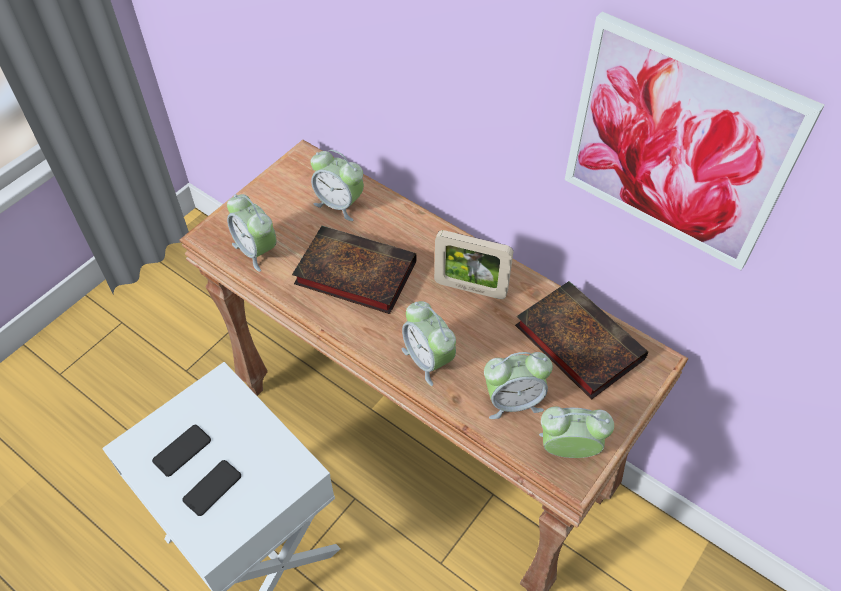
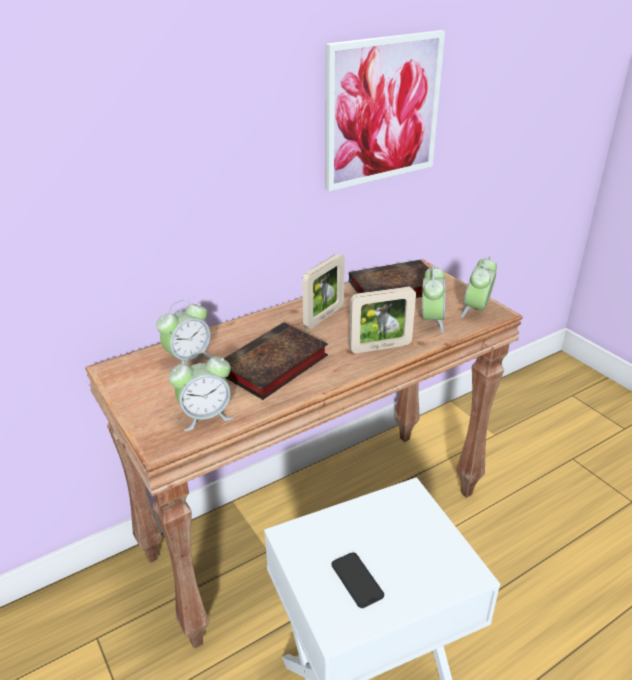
camera: 70 degrees left, 20 degrees down
phone [182,460,241,516] -> none
alarm clock [402,301,456,386] -> picture frame [349,287,416,353]

